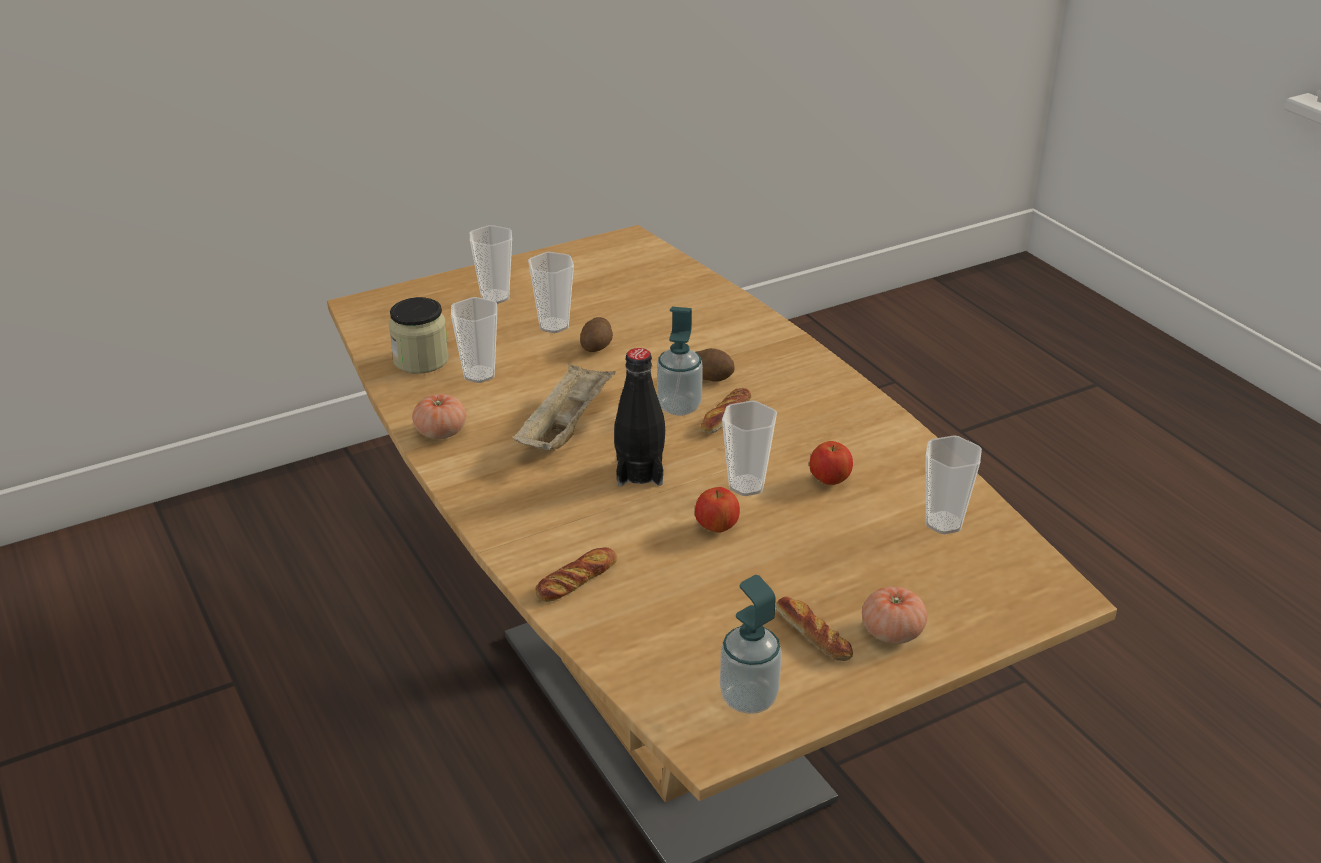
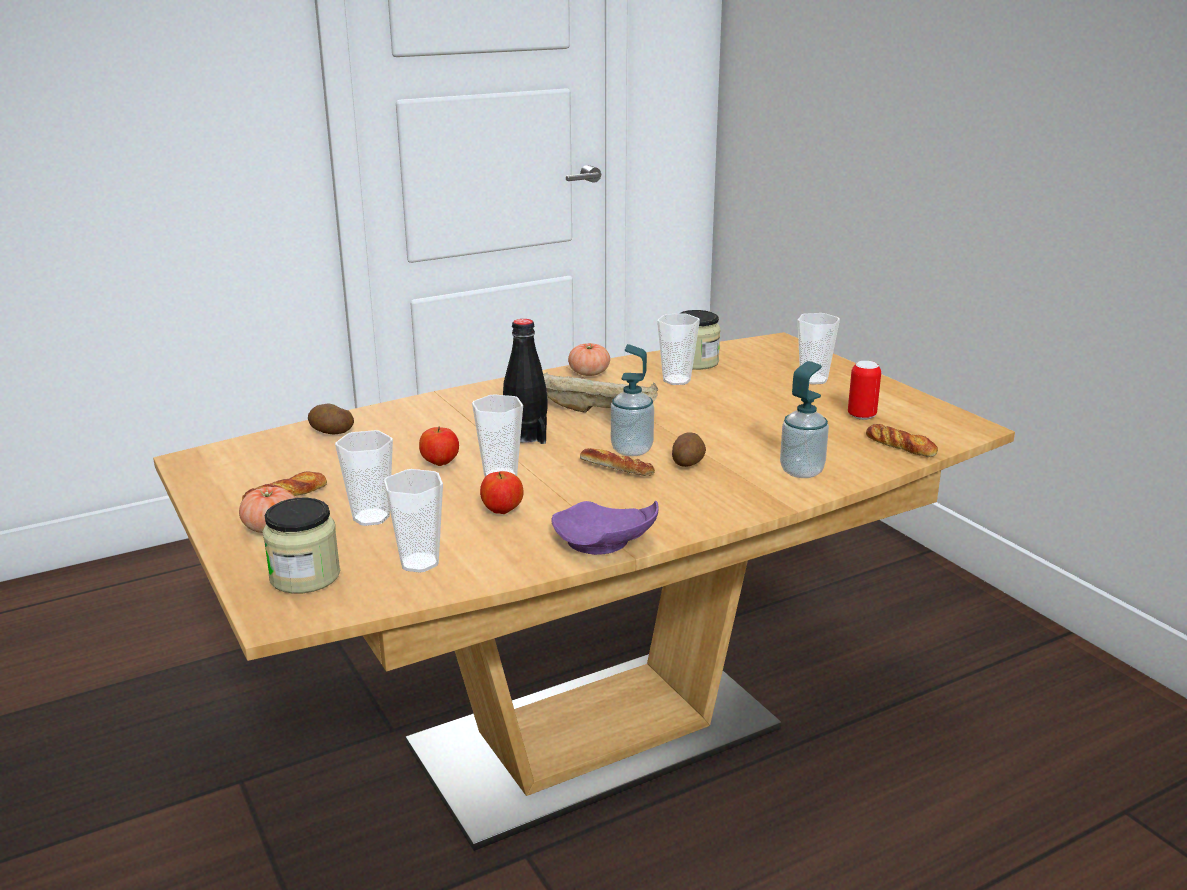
camera: 90 degrees right, 10 degrees down
cup [528,252,574,333] -> cup moved to [335,430,393,526]
bread [535,547,617,602] -> bread moved to [866,424,938,457]
potato [580,317,613,352] -> potato moved to [308,404,354,434]
soap dispenser [720,575,782,714] -> soap dispenser moved to [780,361,829,478]
none -> jar [262,498,340,594]
none -> purple plate [551,501,659,555]
none -> can [848,361,881,420]

